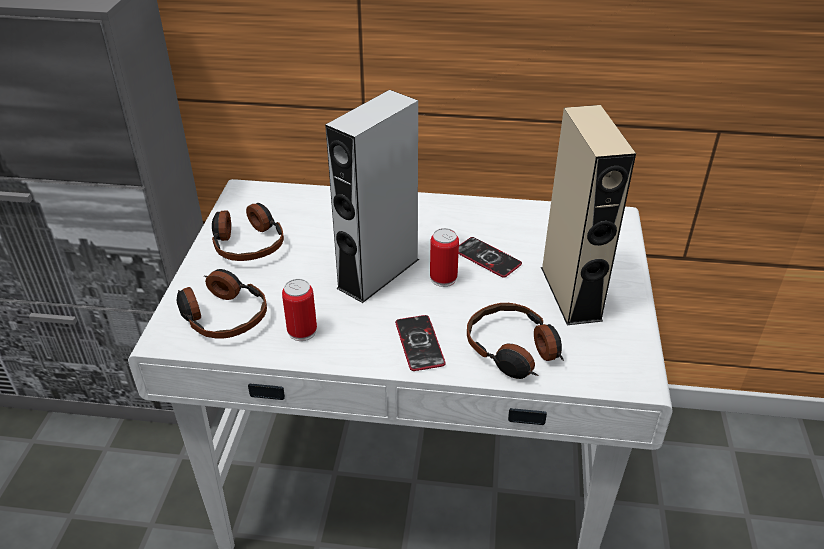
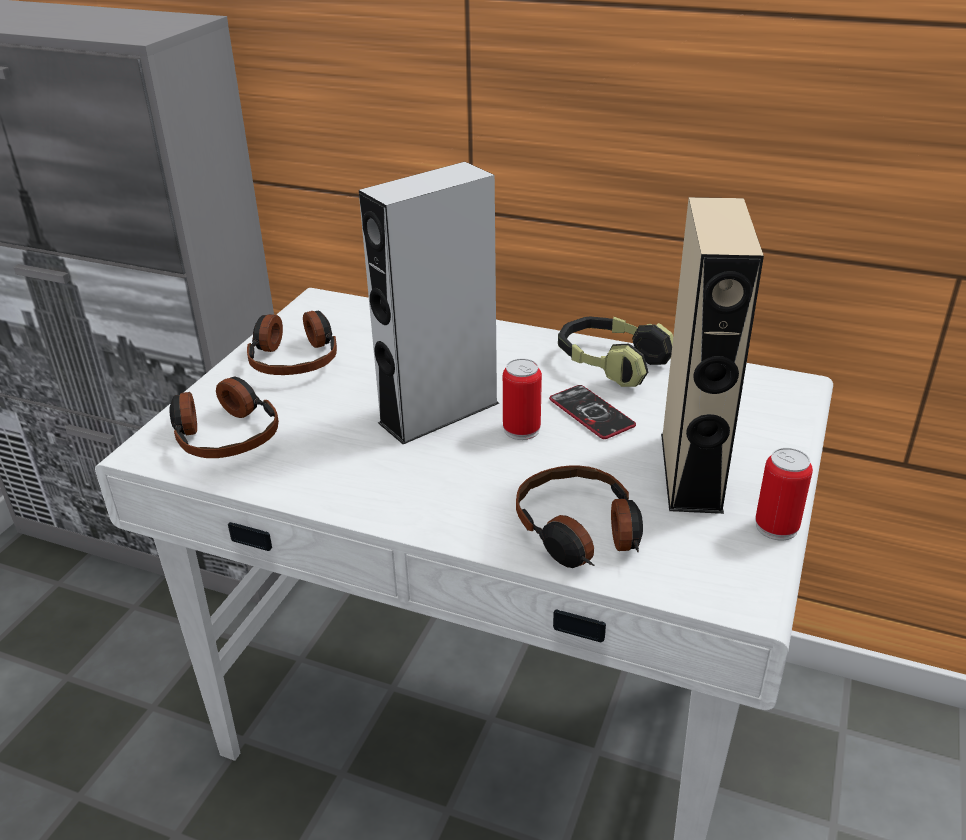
camera: 15 degrees right, 5 degrees down
can [282,279,317,341] -> can moved to [755,448,813,541]
phone [395,315,446,371] -> none
none -> headphones [558,317,673,387]

